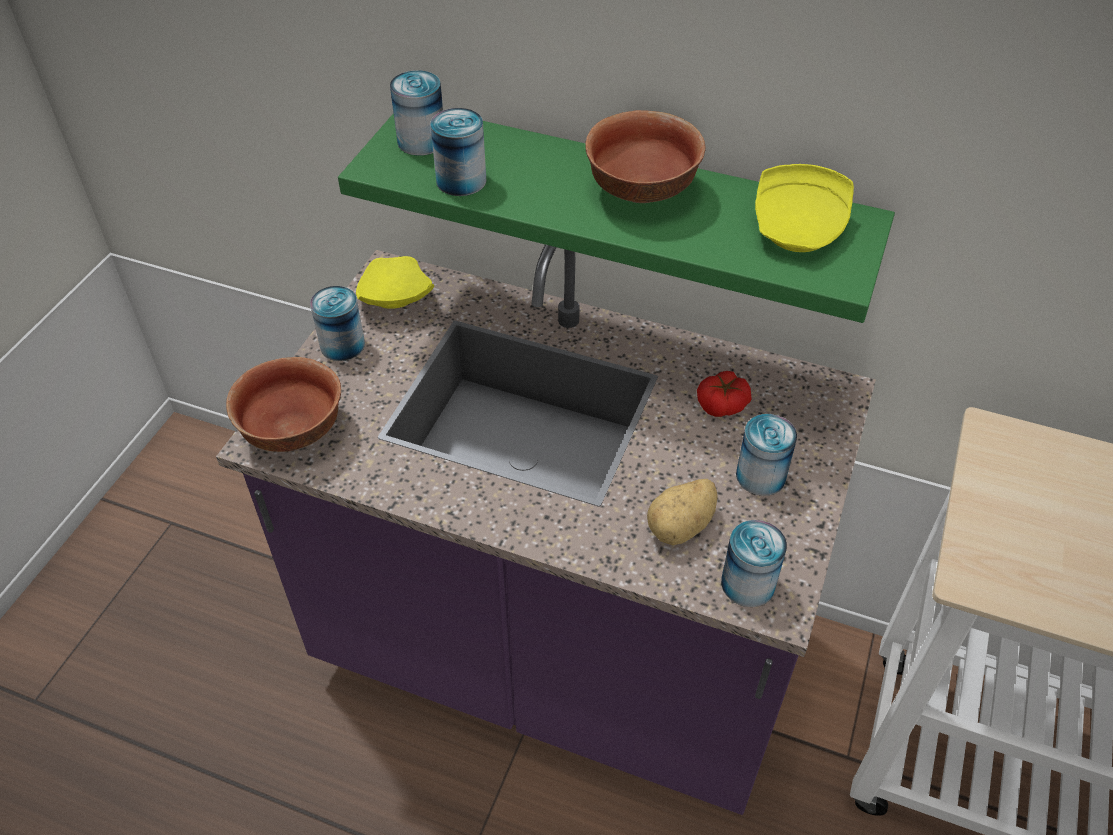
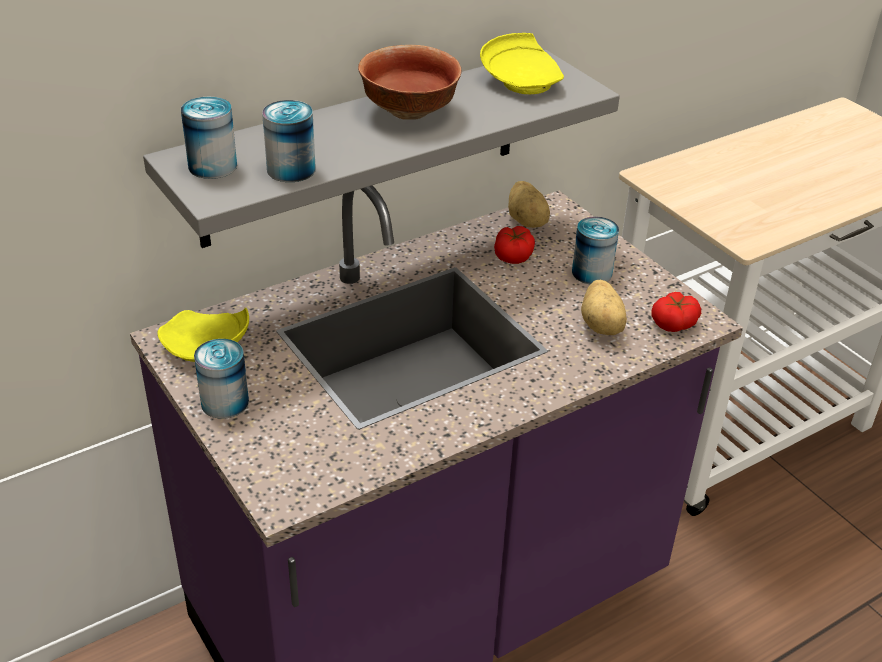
camera: 55 degrees left, 10 degrees down
bowl [226,357,341,452] -> none
green shelf [338,113,895,323] -> grey shelf [143,50,620,248]
can [721,520,787,607] -> tomato [651,292,701,332]
none -> potato [508,181,550,228]

